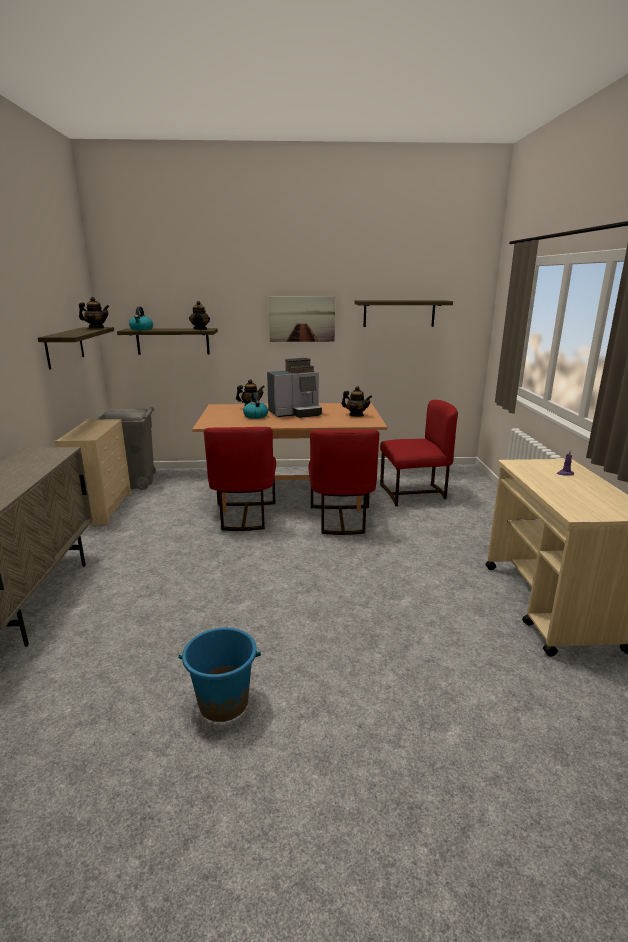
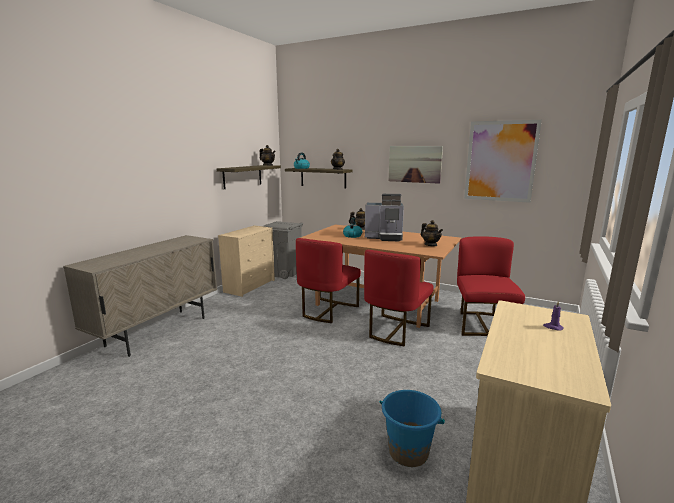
camera: 30 degrees right, 5 degrees down
blue bucket [178,628,261,722] -> blue bucket moved to [379,390,445,467]
shelf [355,300,453,327] -> picture [464,120,542,203]
red chair [380,400,458,506] -> red chair turned 105 degrees counterclockwise [457,236,525,336]

